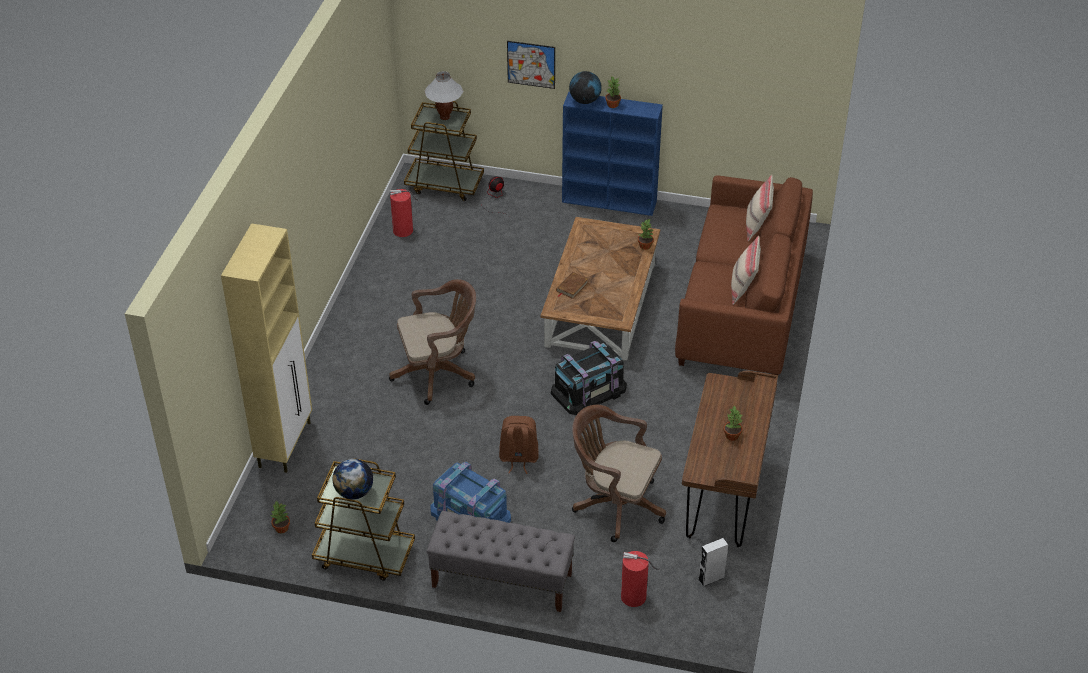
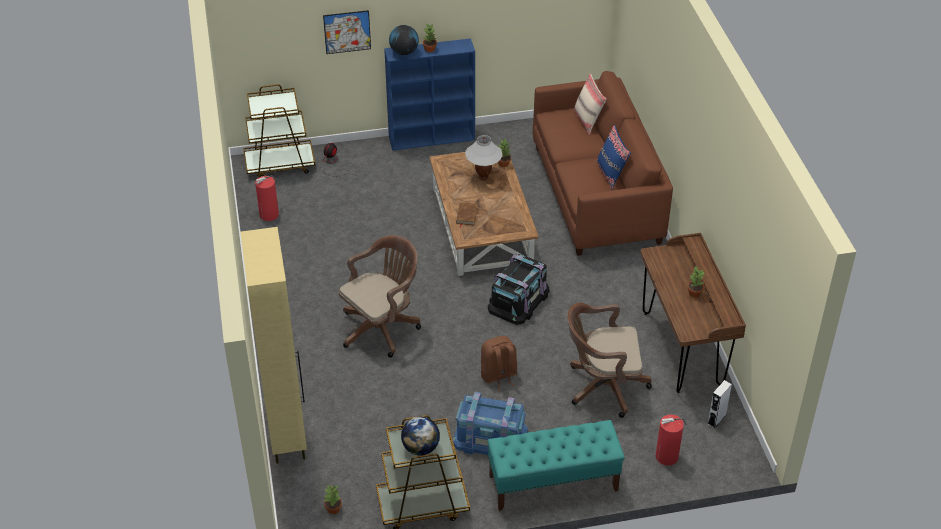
camera: 25 degrees left, 0 degrees up
white table lamp [425,71,463,120] -> white table lamp moved to [465,135,502,180]
grey bench [427,511,575,612] -> turquoise bench [487,420,625,511]
beige pillow [731,236,761,305] -> blue pillow [596,125,631,190]

